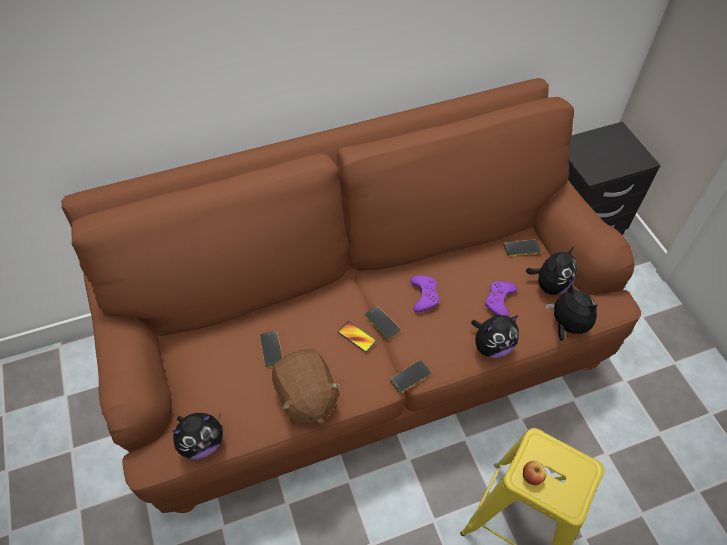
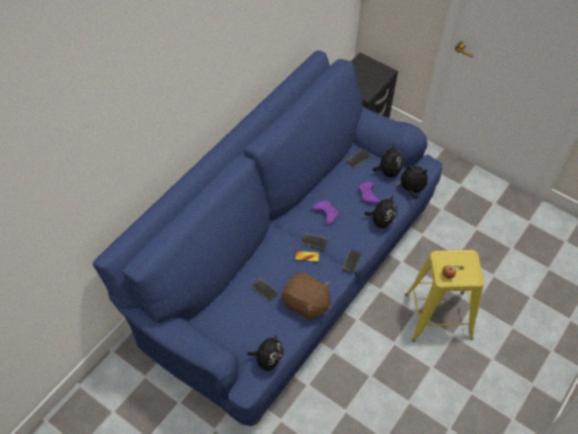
camera: 35 degrees left, 0 degrees up
brown sofa [62,78,641,513] -> blue sofa [93,50,442,426]

